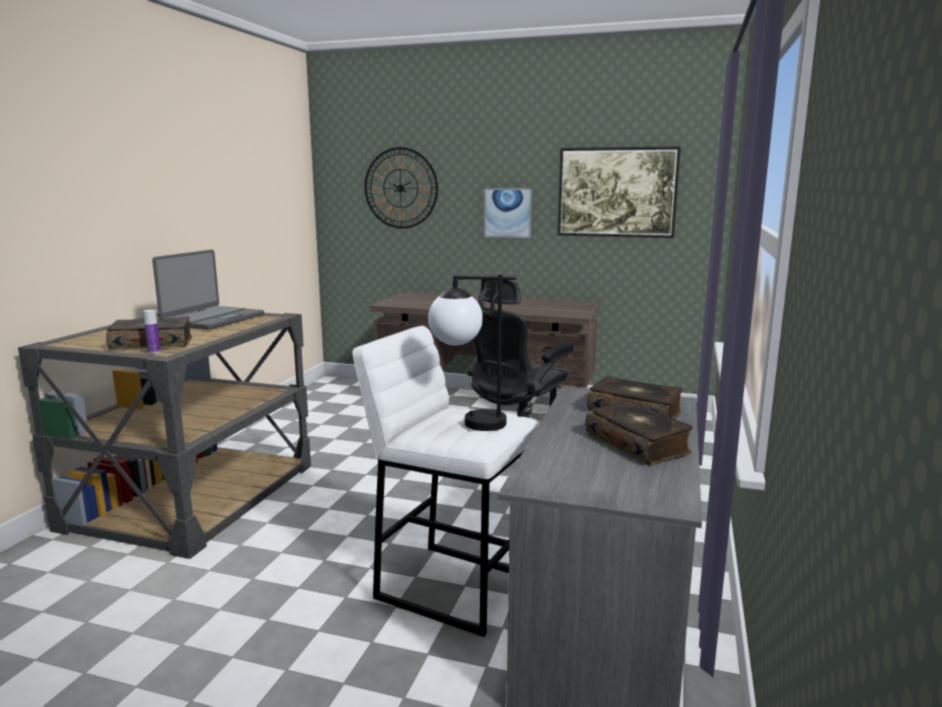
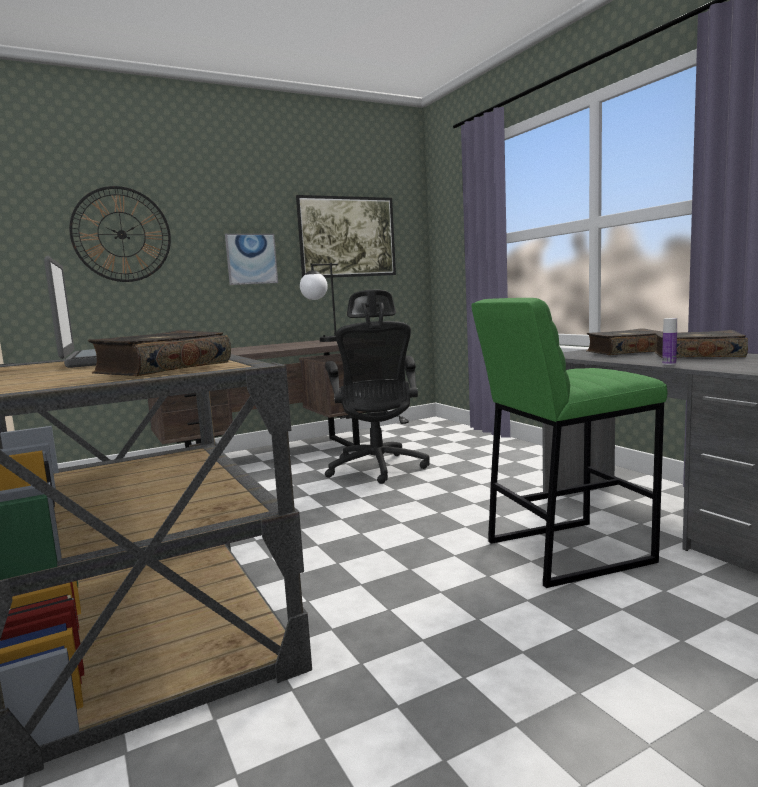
camera: 45 degrees left, 5 degrees down
bottle [143,310,161,354] -> bottle moved to [662,318,677,365]
white stool [352,326,539,637] -> green stool [471,298,667,588]
table lamp [428,274,517,431] -> table lamp moved to [300,263,338,342]

